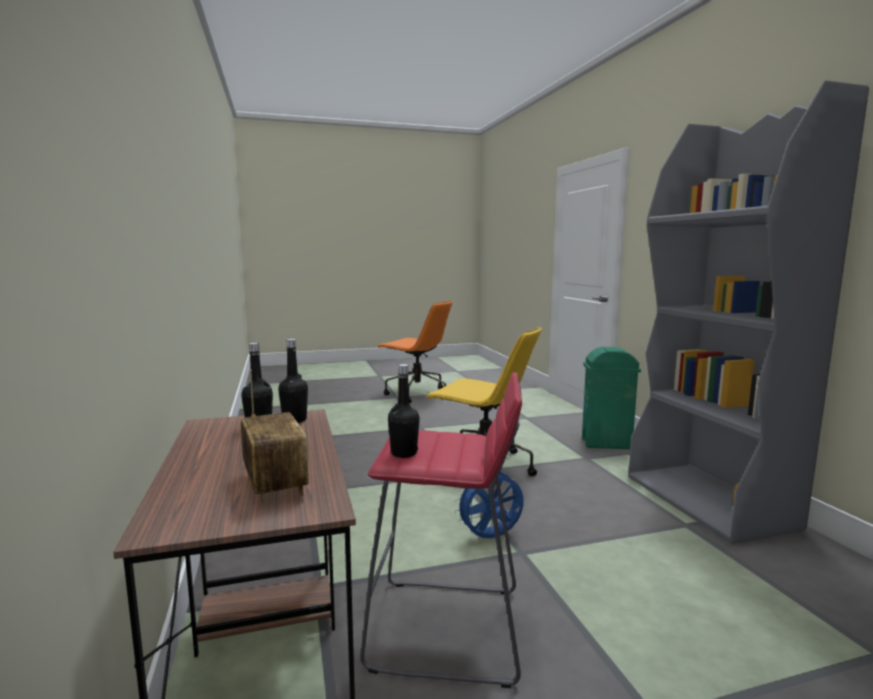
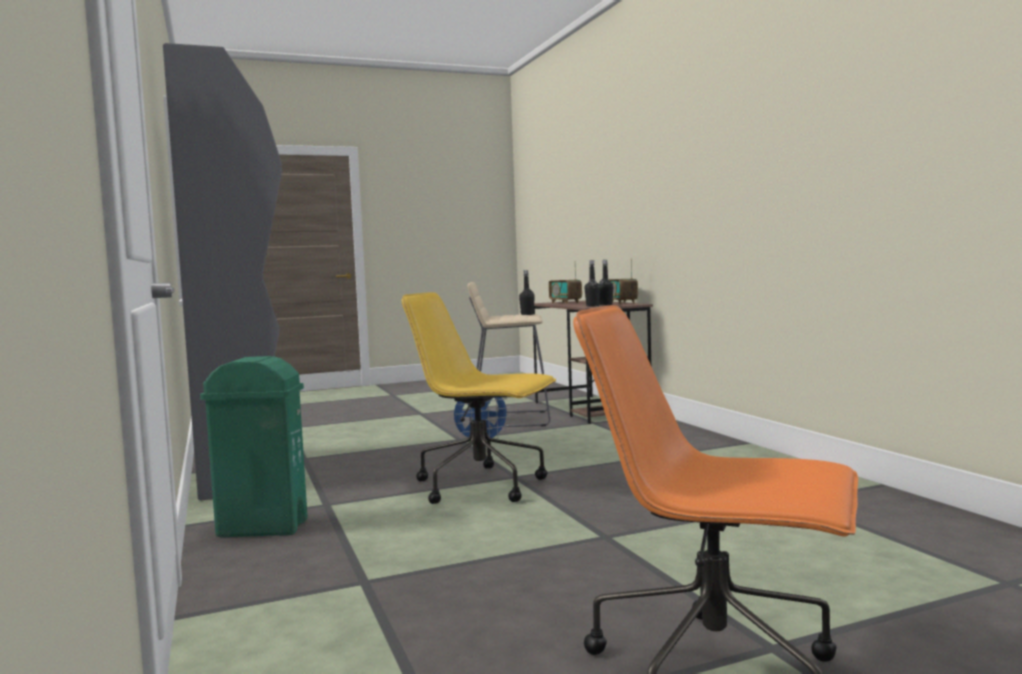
camera: 175 degrees right, 5 degrees down
red stool [360,372,522,688] -> beige stool [467,282,550,427]
none -> radio [609,259,638,304]

